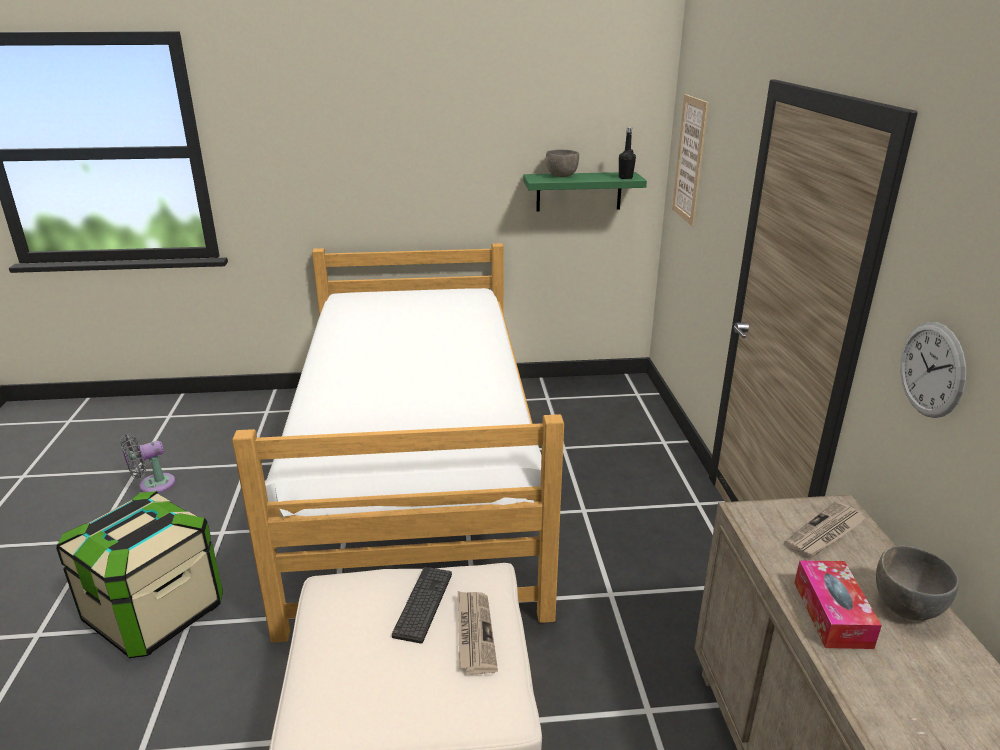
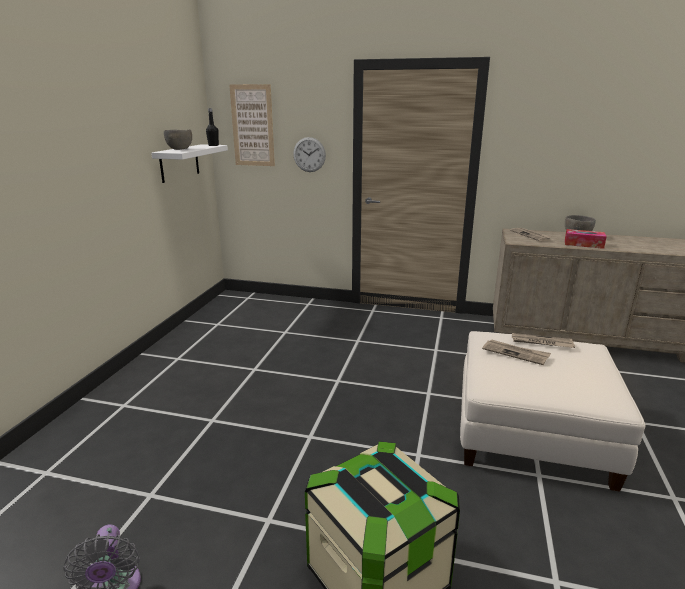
camera: 70 degrees left, 5 degrees down
bed [232,243,564,643] -> none
keyboard [392,567,452,644] -> newspaper [482,340,551,365]
green shelf [523,172,647,212] -> white shelf [151,144,228,183]
wall clock [900,322,966,418] -> wall clock moved to [293,137,326,172]

